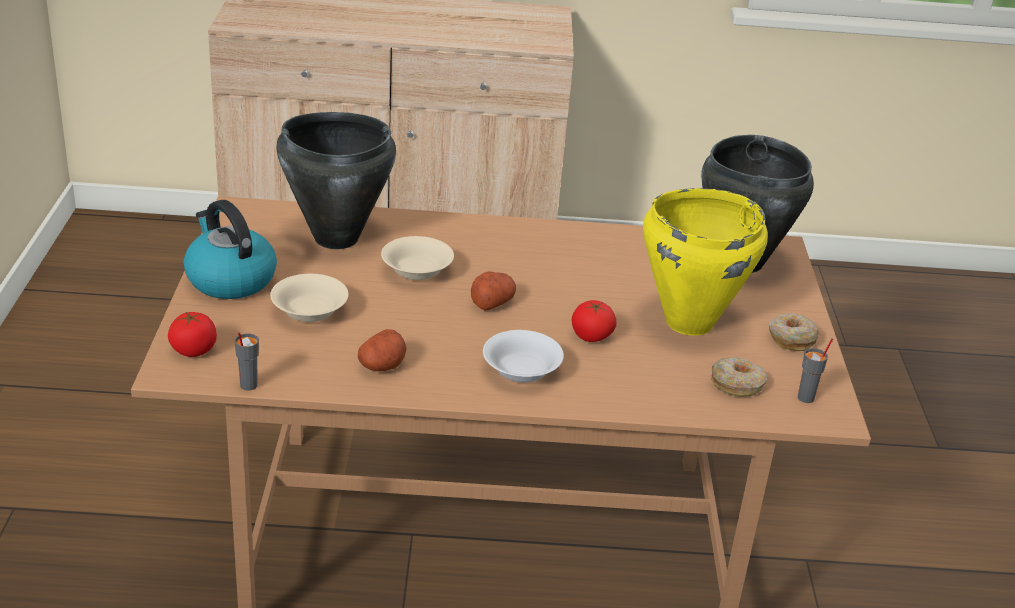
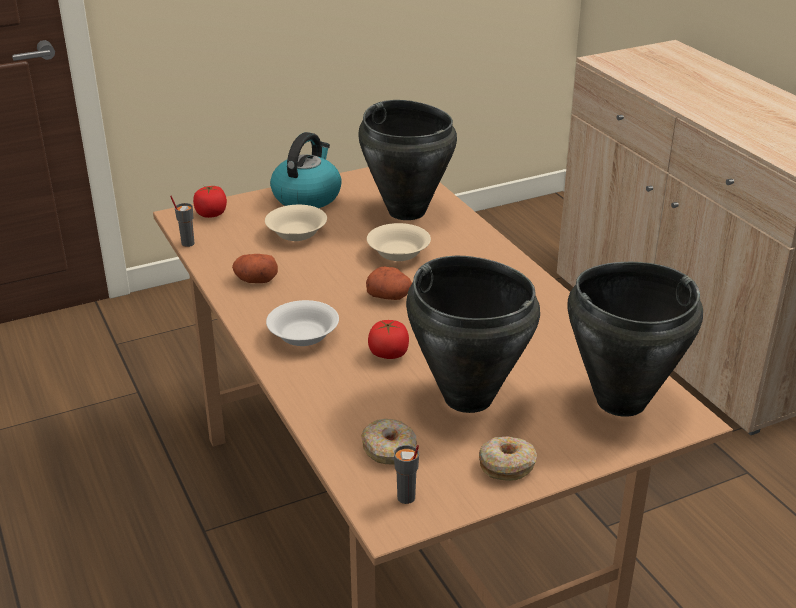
camera: 65 degrees right, 0 degrees up
yellow cooking pot [643,188,768,336] -> black cooking pot [406,256,540,413]

